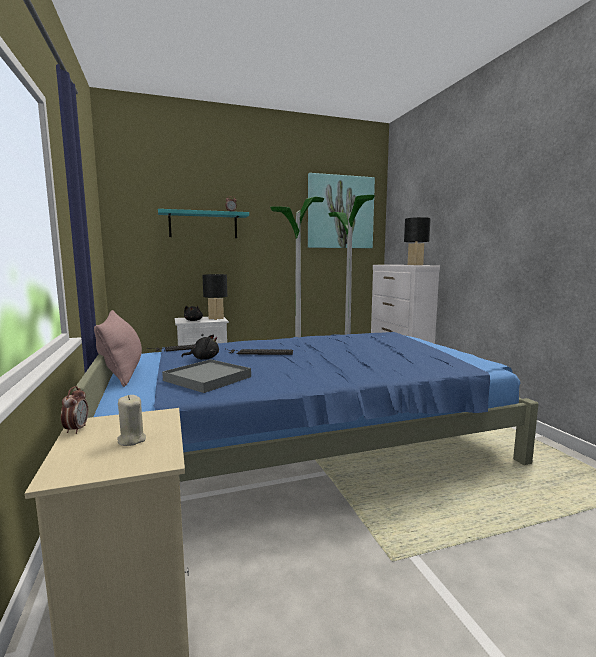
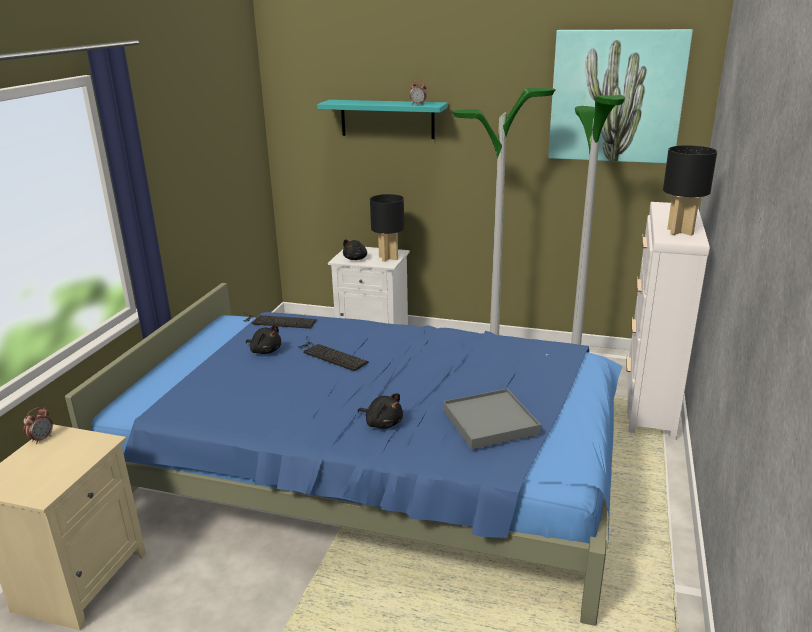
camera: 35 degrees right, 15 degrees up
pink pillow [94,310,142,387] -> none
beige candle [117,395,146,446] -> none
grey tray [162,359,251,393] -> grey tray moved to [443,388,541,450]
none -> black plush toy [357,393,403,429]

